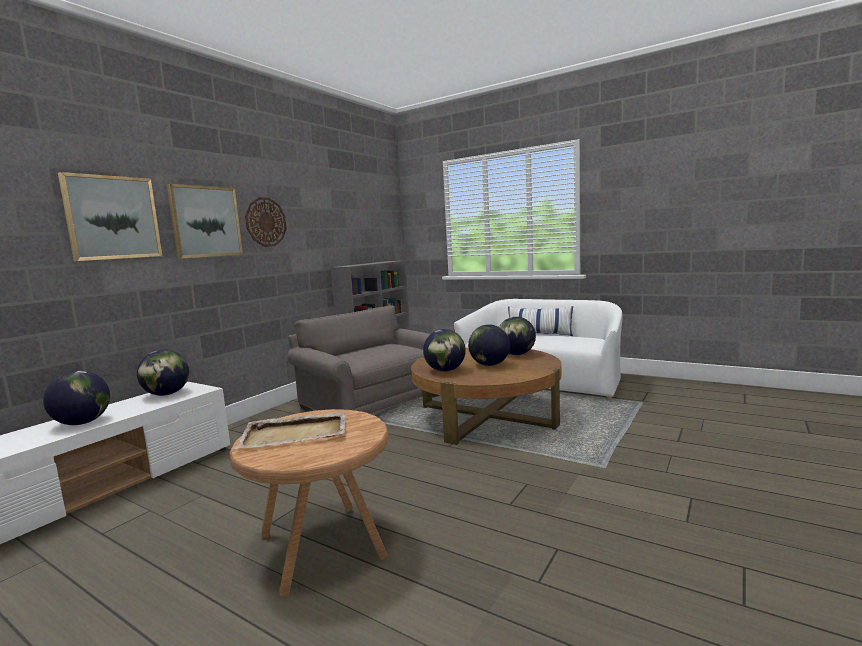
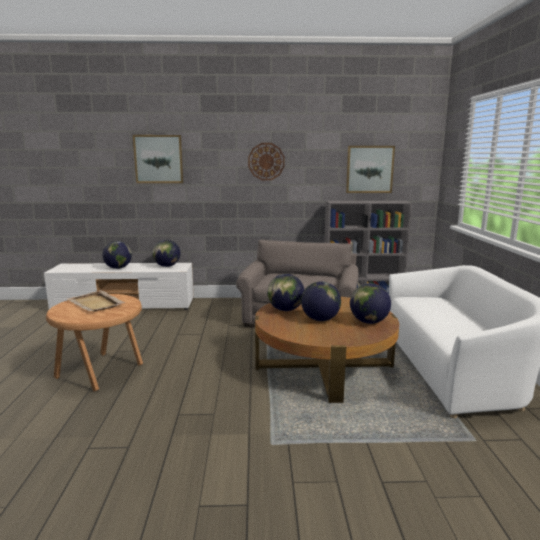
camera: 55 degrees right, 5 degrees up
picture [167,184,243,259] -> picture moved to [346,146,395,193]
pillow [508,306,573,336] -> none

